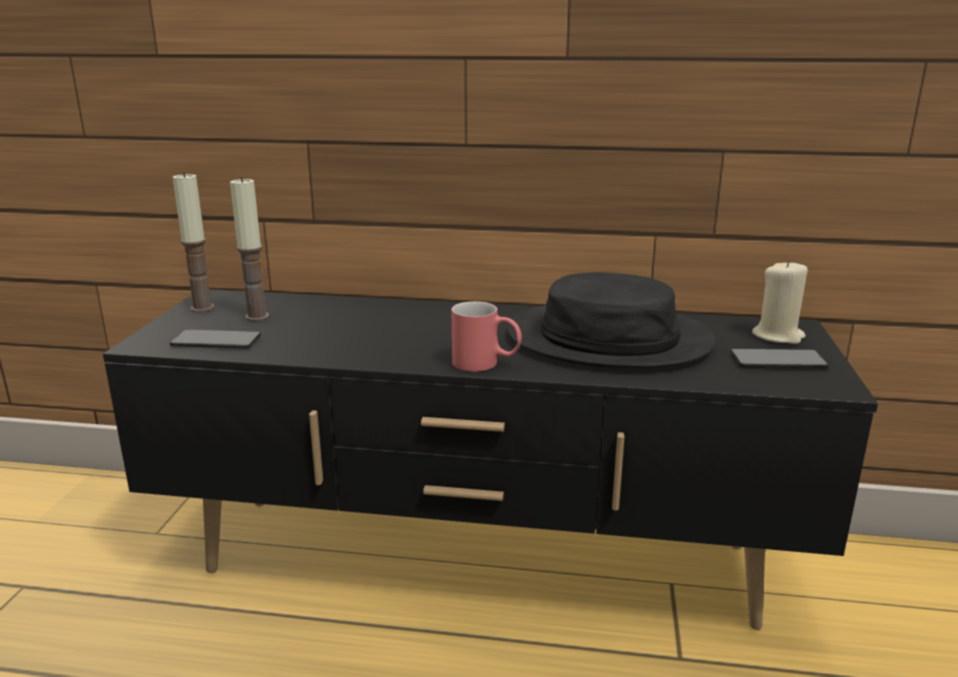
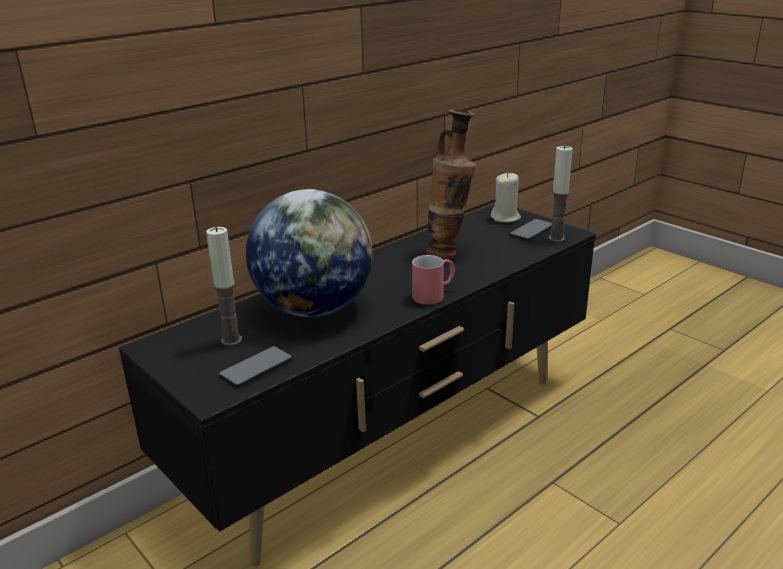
camera: 50 degrees left, 5 degrees up
candle [173,172,215,312] -> candle moved to [549,145,573,242]
black hat [508,272,716,368] -> vase [426,109,476,258]
none -> globe [246,189,373,317]

